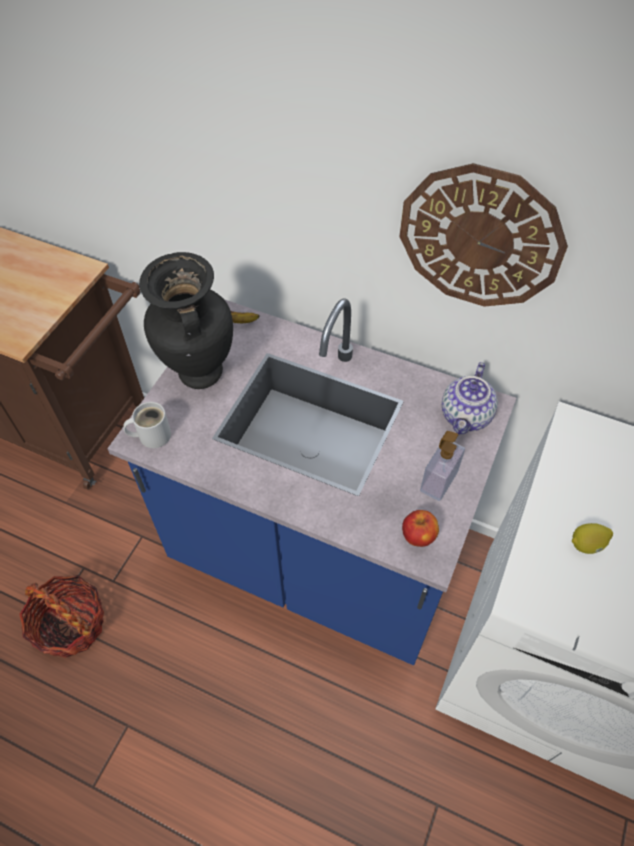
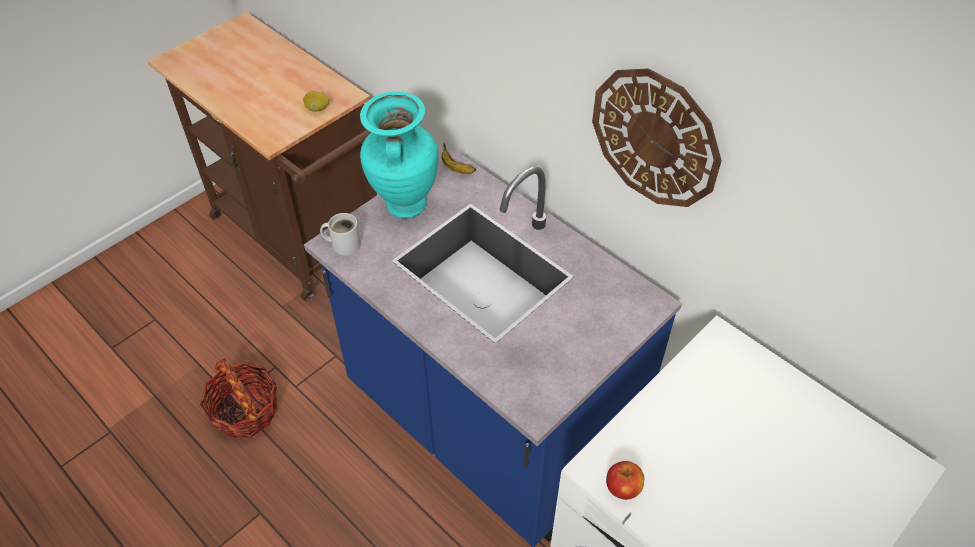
camera: 20 degrees right, 5 degrees down
black vase [139,252,233,389] -> turquoise vase [360,91,438,218]
apple [402,510,439,547] -> apple moved to [606,461,644,500]
soap dispenser [420,431,465,501] -> none
teapot [442,362,498,434] -> none
lemon [572,523,613,554] -> lemon moved to [303,91,329,112]

